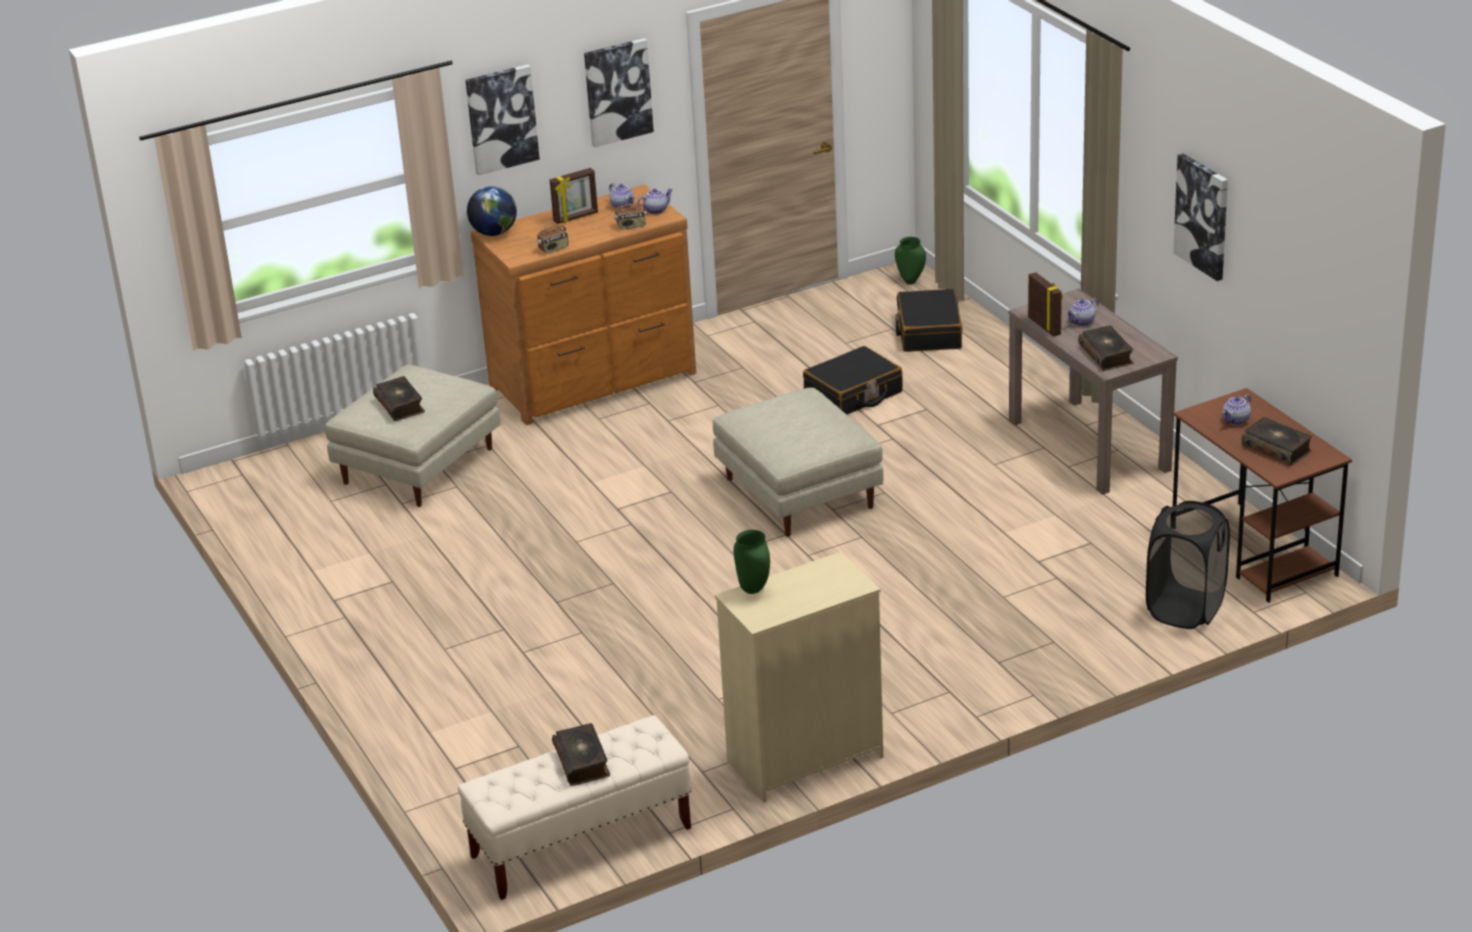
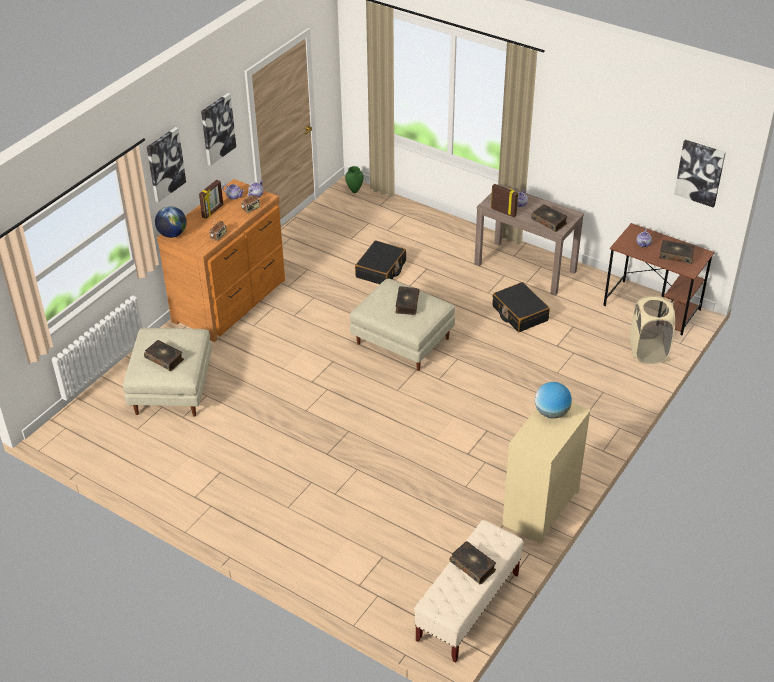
camera: 30 degrees left, 10 degrees up
green vase [734,530,770,594] -> none
black suitcase [895,289,962,352] -> black suitcase moved to [492,282,550,332]
black laundry basket [1146,501,1230,629] -> beige laundry basket [630,296,675,364]
picture [1173,153,1228,281] -> picture moved to [674,140,726,207]
none -> book [395,286,420,315]
none -> globe [535,382,572,419]

